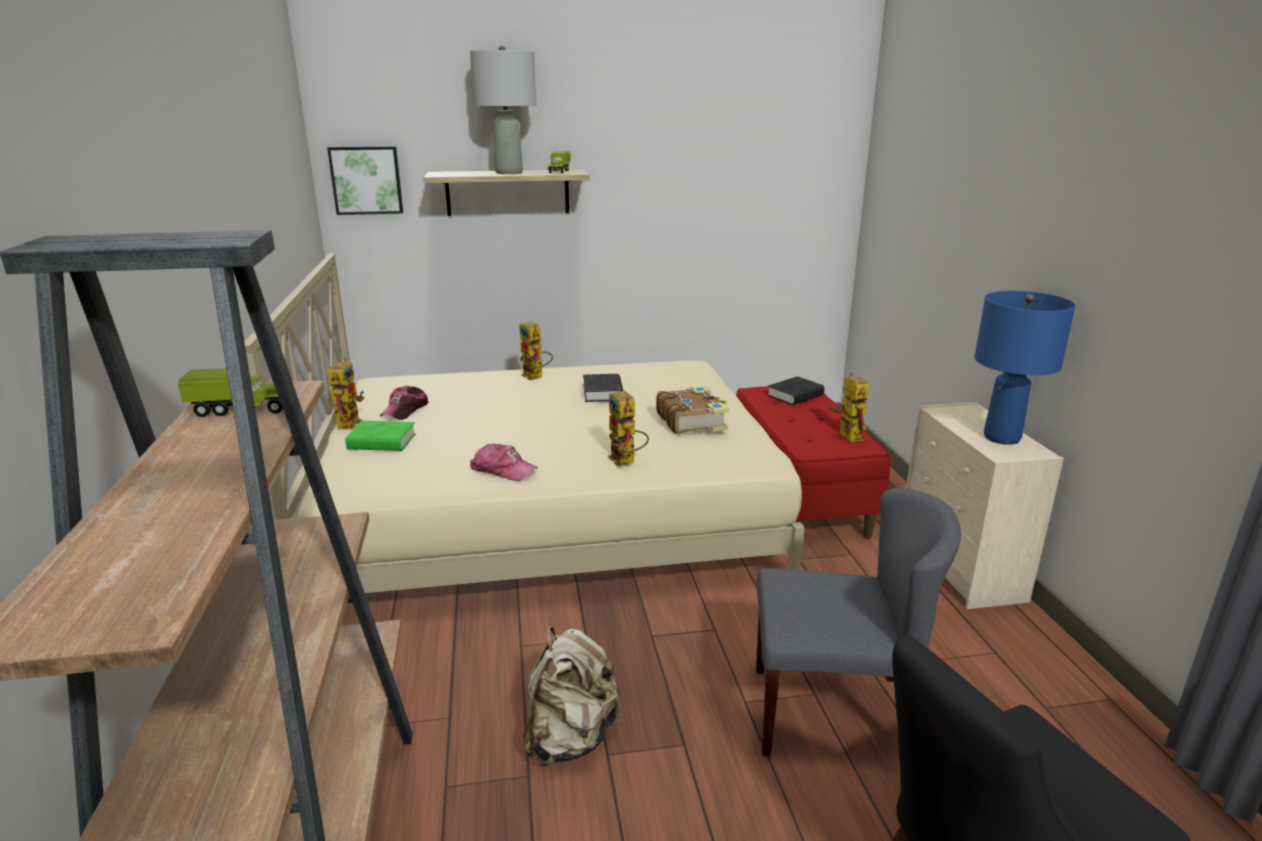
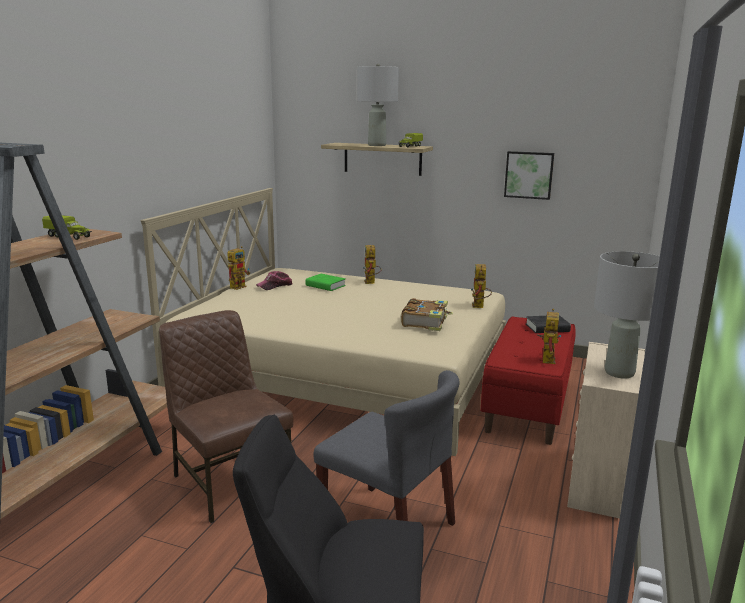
camera: 30 degrees right, 5 degrees down
picture [327,146,403,215] -> picture moved to [504,151,554,200]
green book [345,421,416,451] -> green book moved to [305,274,346,291]
cap [470,443,538,481] -> none
beige backpack [522,626,620,766] -> brown chair [159,310,293,523]
black book [583,374,624,402] -> none
toy robot [608,391,649,467] -> toy robot moved to [471,264,492,308]
blue table lamp [974,291,1076,445] -> grey table lamp [594,251,660,379]

